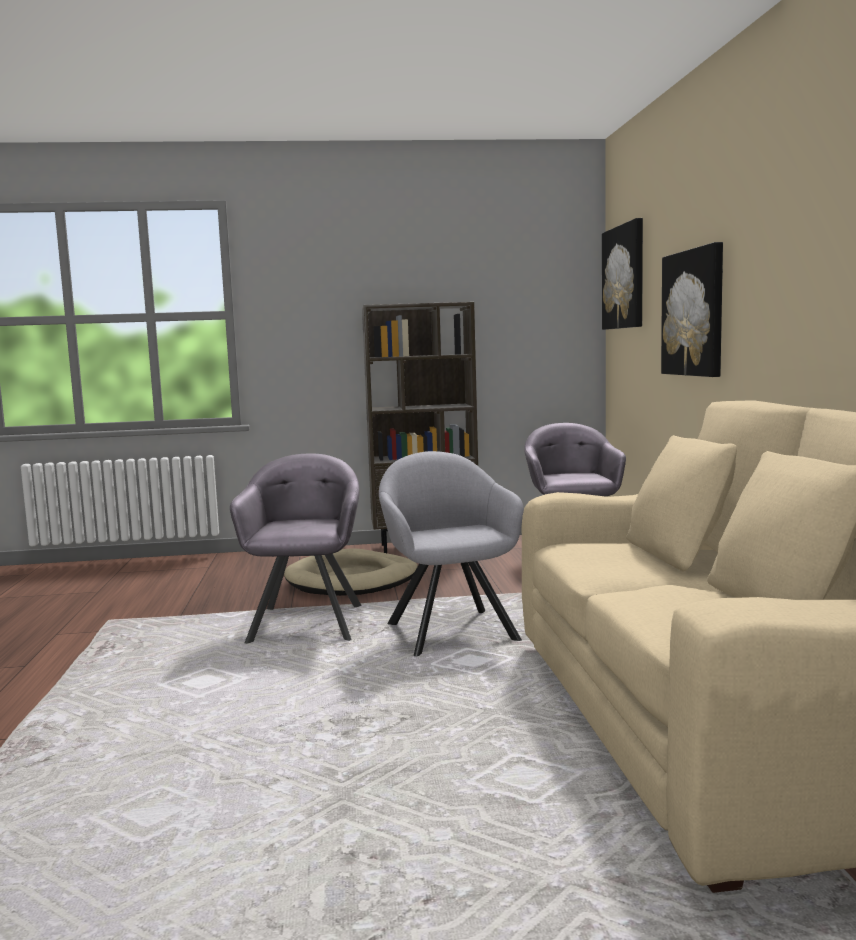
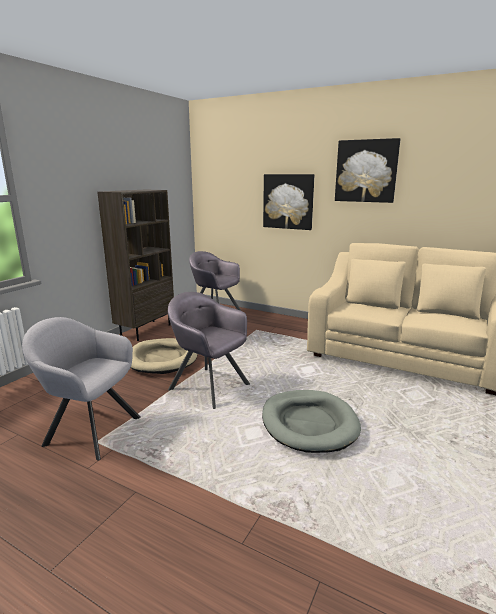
camera: 55 degrees left, 10 degrees up
grey armchair [379,451,524,656] -> grey armchair moved to [22,317,141,461]
picture [602,218,643,330] -> picture moved to [335,138,401,203]
none -> grey dog bed [262,390,361,453]

